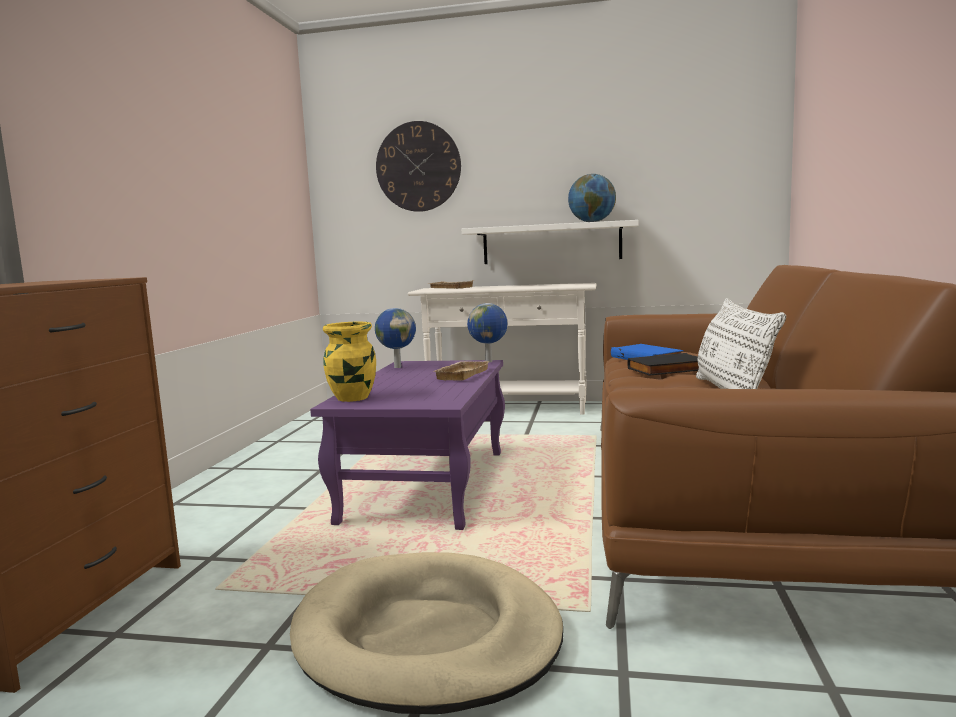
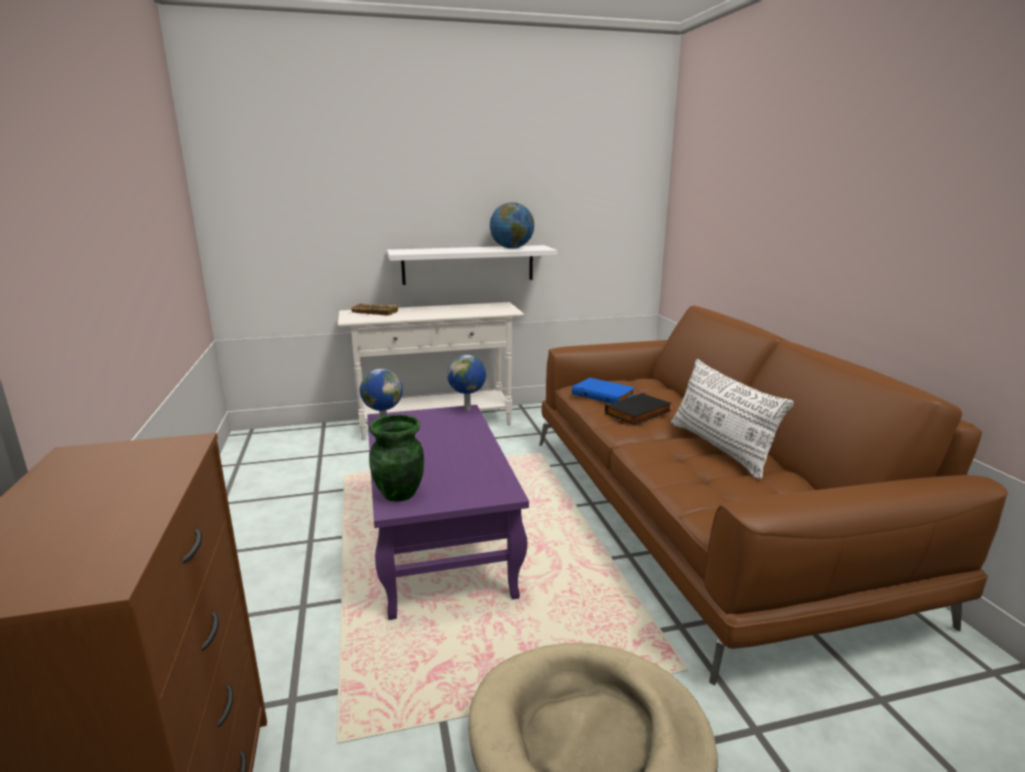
camera: 25 degrees left, 10 degrees up
yellow vase [323,322,376,402] -> green vase [369,414,424,502]
wall clock [376,121,461,212] -> none
beige tray [434,361,490,381] -> none

